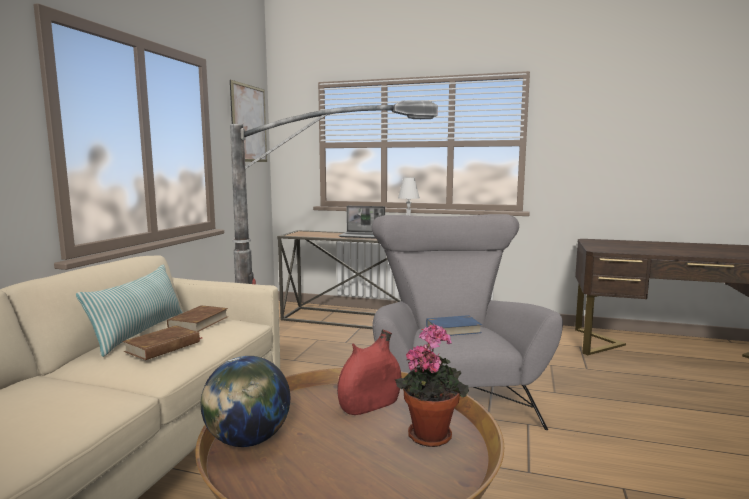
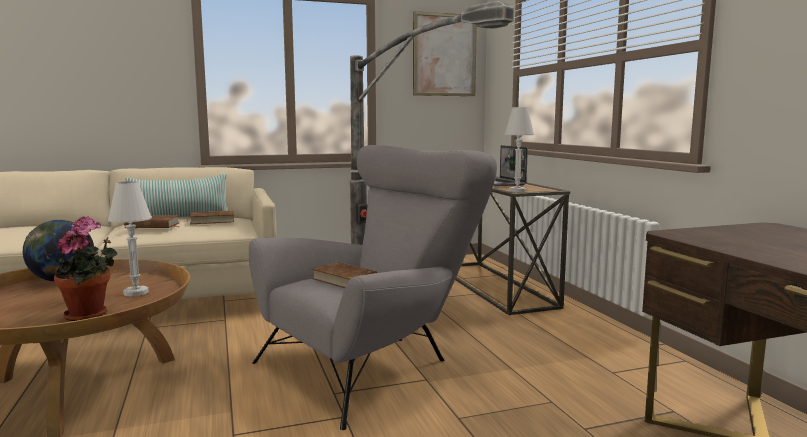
camera: 55 degrees right, 0 degrees up
red vase [337,329,401,415] -> white table lamp [108,181,152,296]
blue book [421,315,482,336] -> brown book [312,262,377,288]

